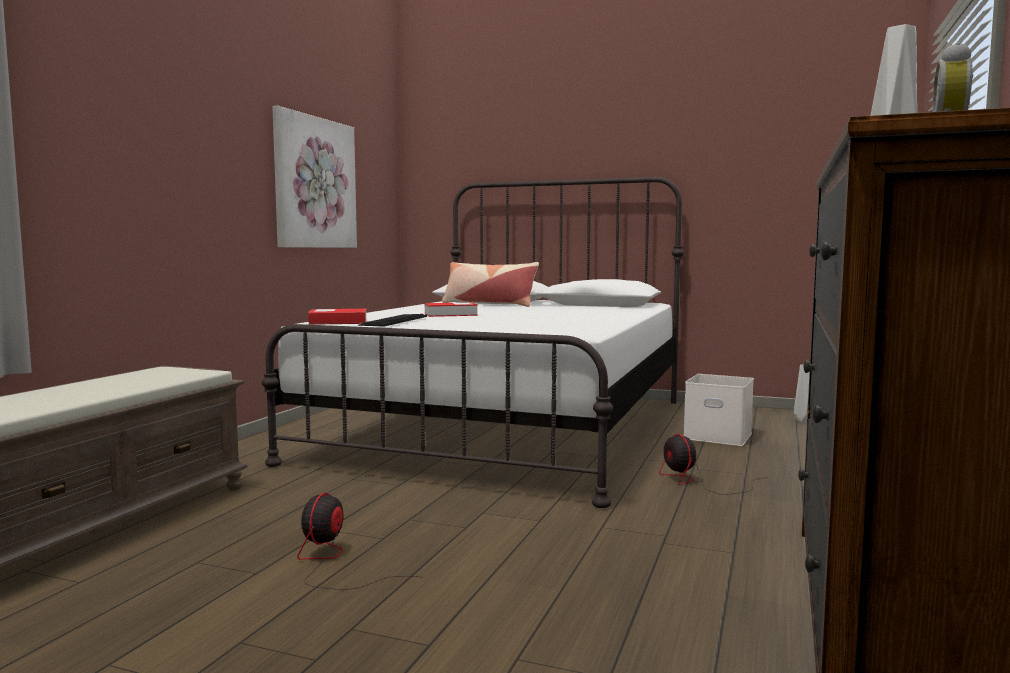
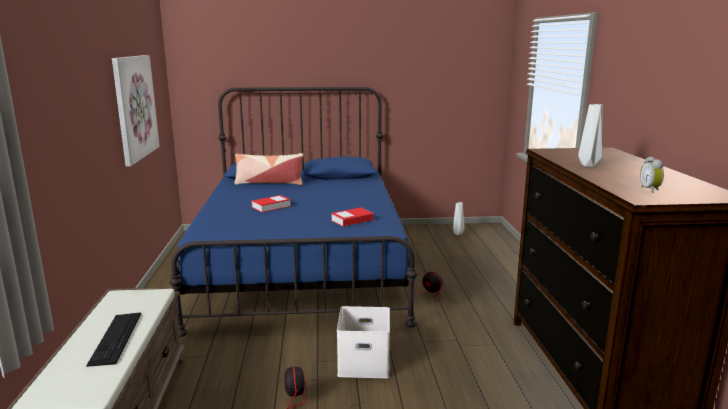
camera: 25 degrees left, 10 degrees up
white bed [261,177,684,508] -> blue bed [170,87,417,337]
book [308,309,367,325] -> book moved to [331,207,373,227]
keyboard [358,314,427,327] -> keyboard moved to [86,312,141,367]
white storage box [684,374,754,446] -> white storage box moved to [337,306,390,378]

